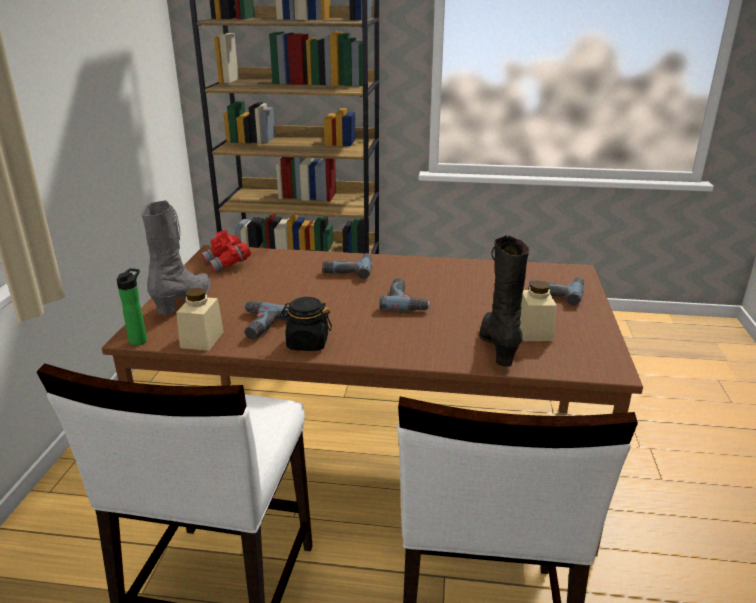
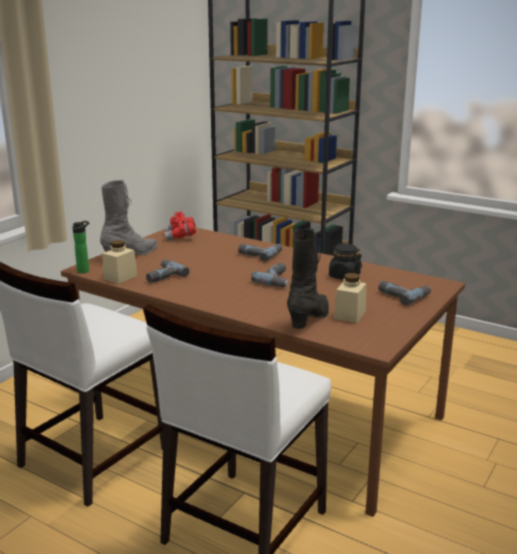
camera: 25 degrees right, 5 degrees down
black jar [280,297,332,351] -> black jar moved to [328,244,362,280]

